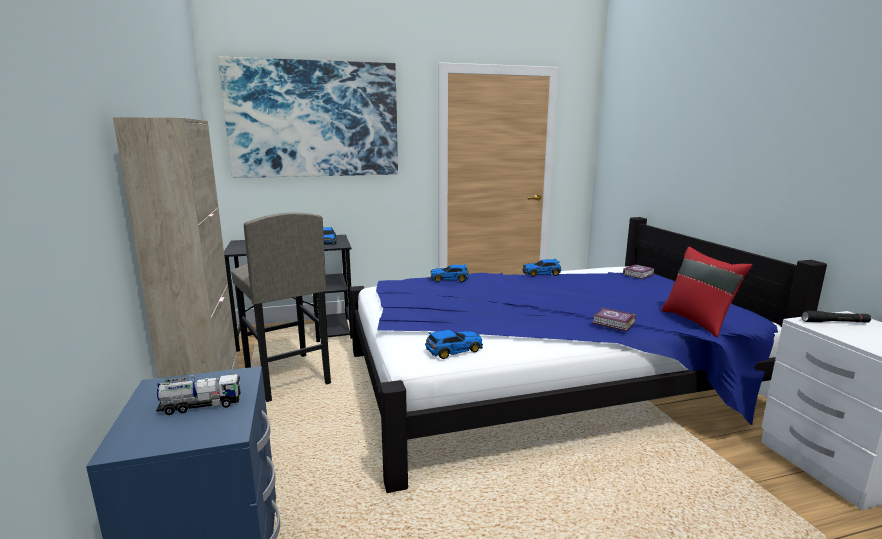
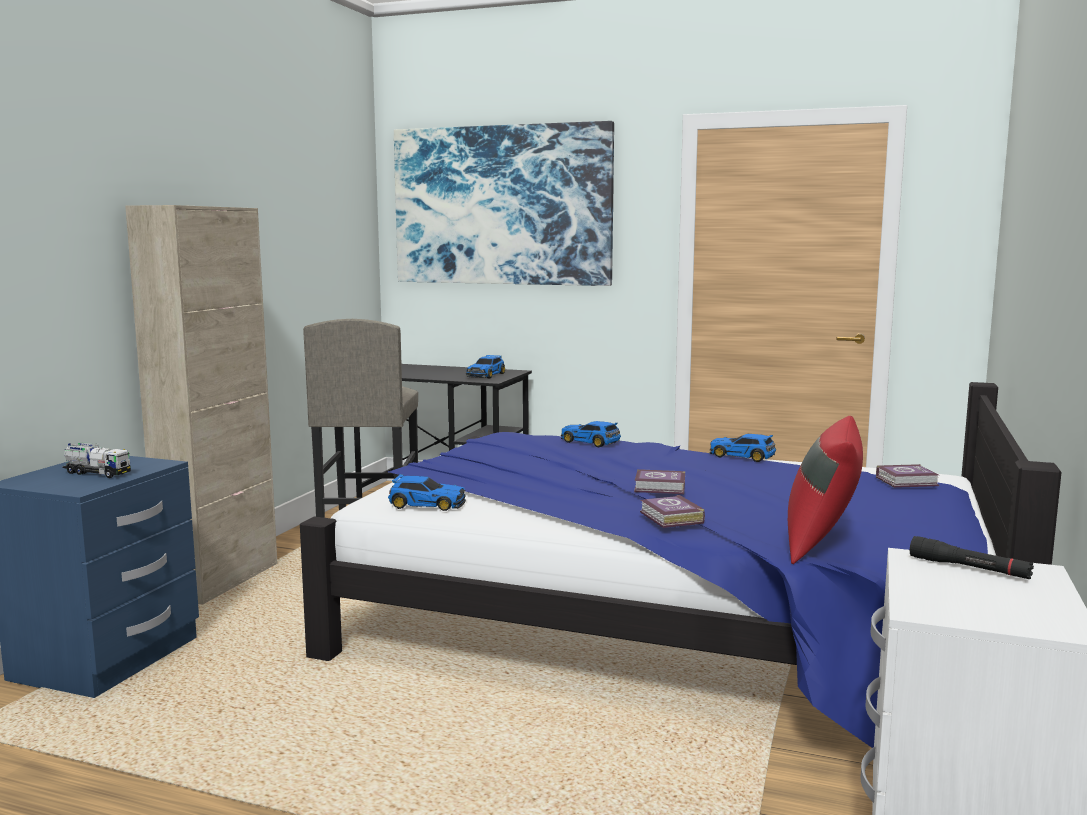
camera: 35 degrees right, 5 degrees down
none -> book [634,469,685,494]

